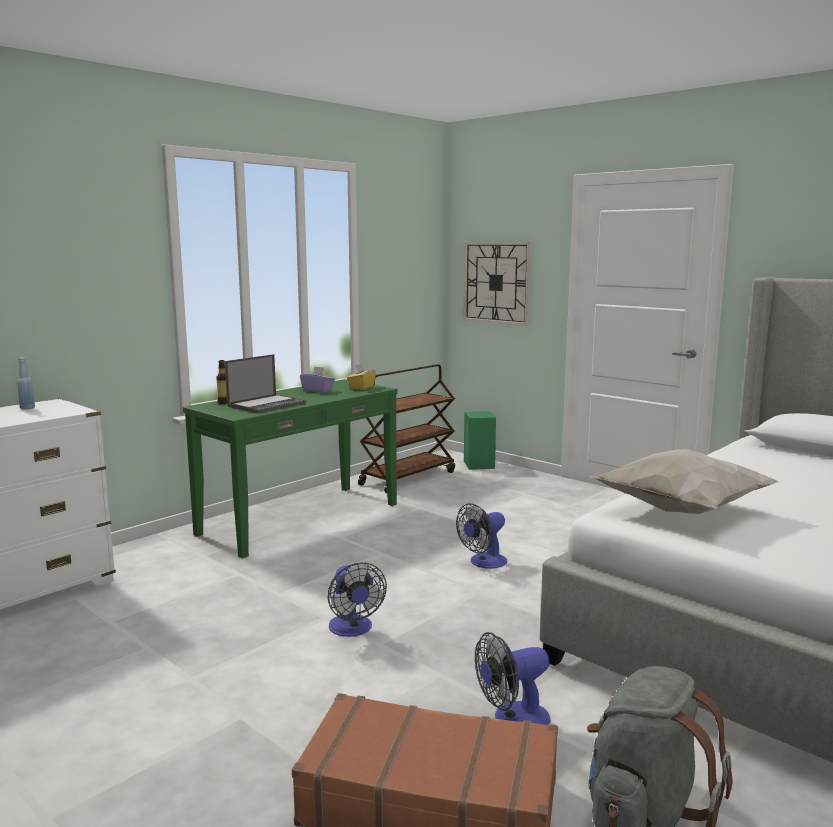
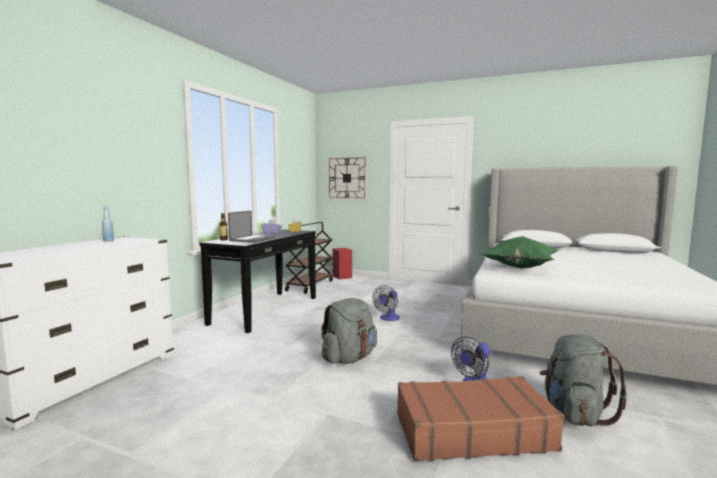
camera: 20 degrees left, 5 degrees down
green console table [183,379,398,558] -> black console table [199,229,316,333]
fan [328,562,387,637] -> grey backpack [321,298,377,364]
green speaker [464,411,496,470] -> red speaker [333,248,352,279]
white pillow [589,449,779,514] -> green pillow [480,236,559,269]

